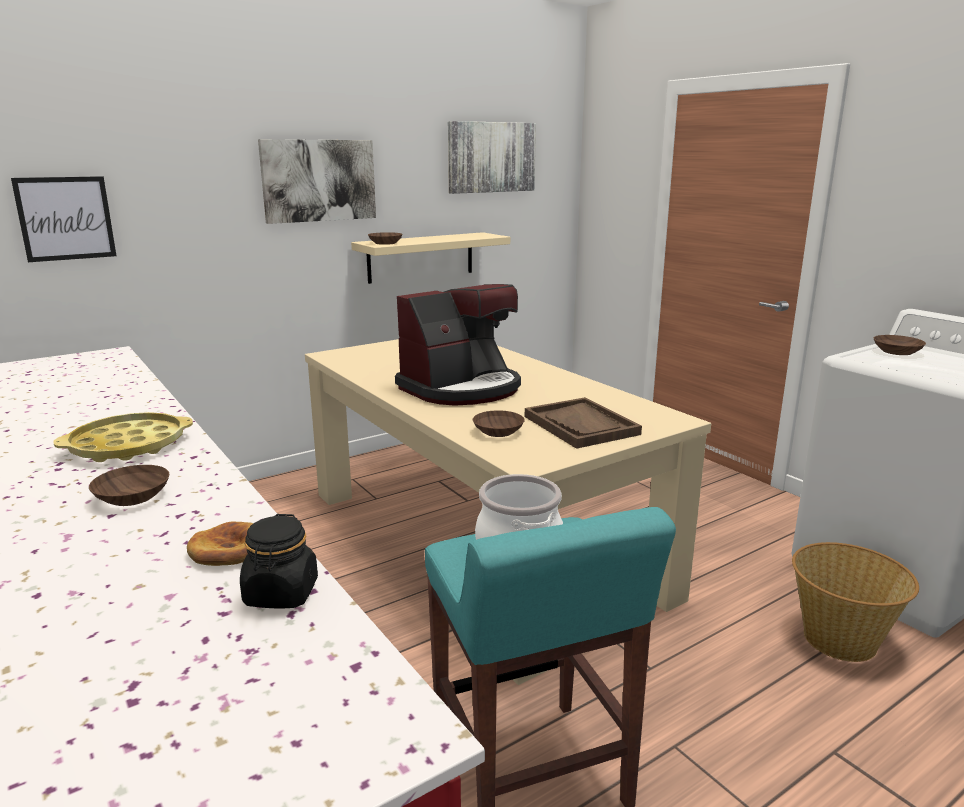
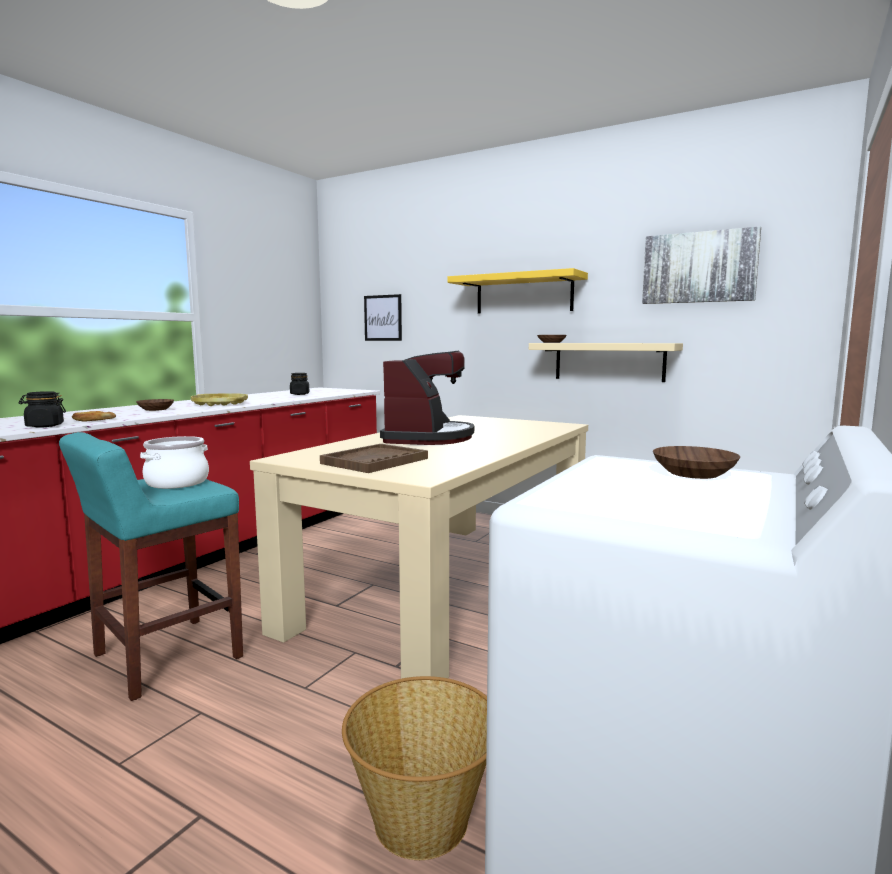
camera: 65 degrees right, 10 degrees down
picture [258,139,376,224] -> yellow shelf [447,268,588,314]
coffee machine [395,284,521,406] -> coffee machine turned 105 degrees counterclockwise [380,351,474,445]
brown bowl [473,410,525,437] -> none
none -> black jar [290,373,309,395]

